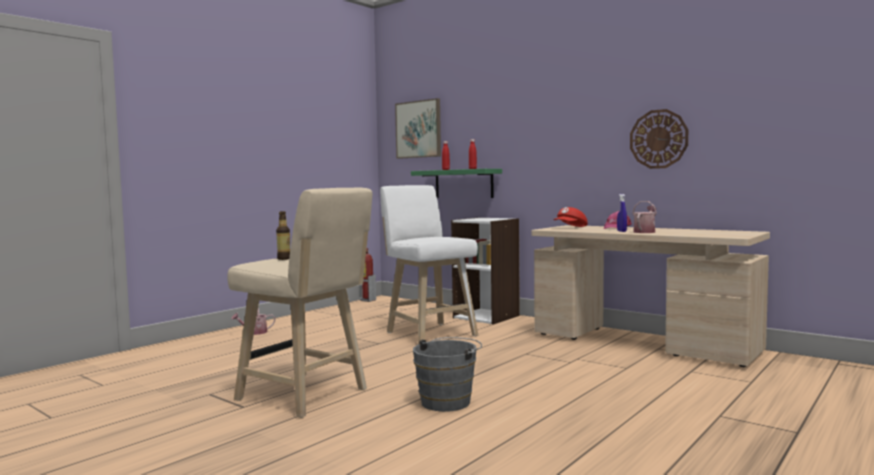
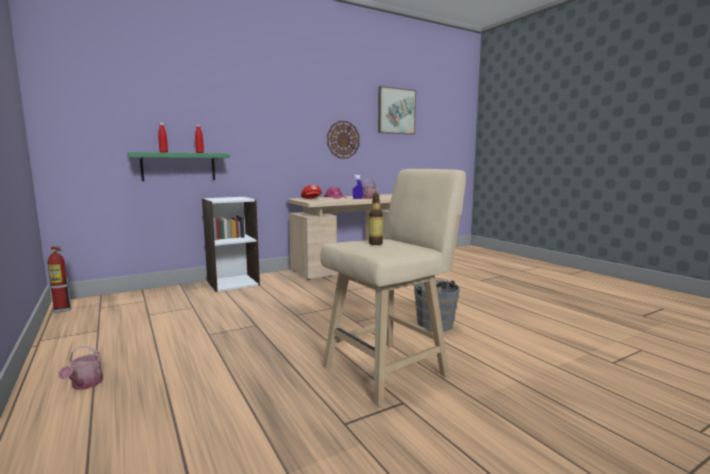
camera: 70 degrees left, 5 degrees up
white stool [380,185,478,344] -> none
picture [395,98,441,159] -> picture moved to [378,86,416,135]

